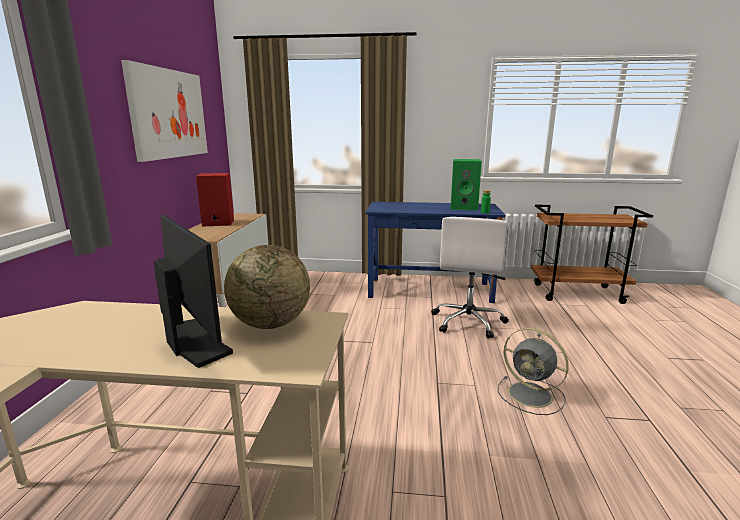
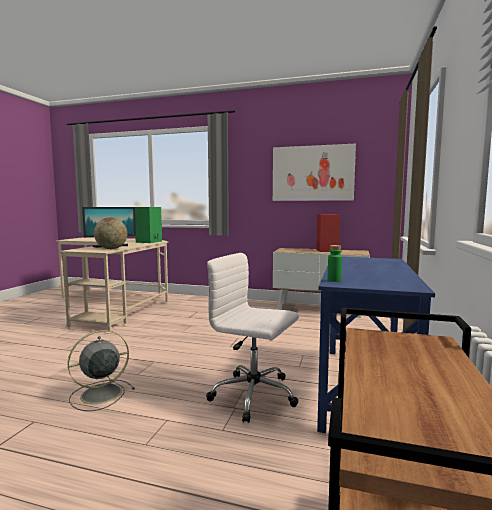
camera: 100 degrees right, 10 degrees down
green speaker [450,159,482,211] -> green speaker moved to [135,207,162,243]

